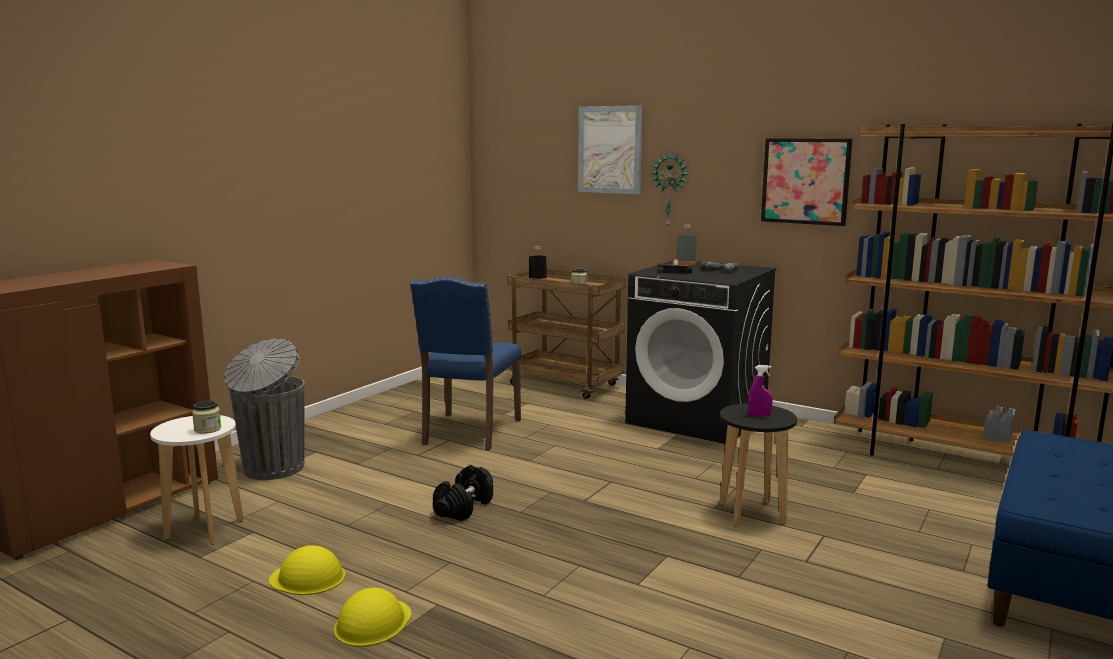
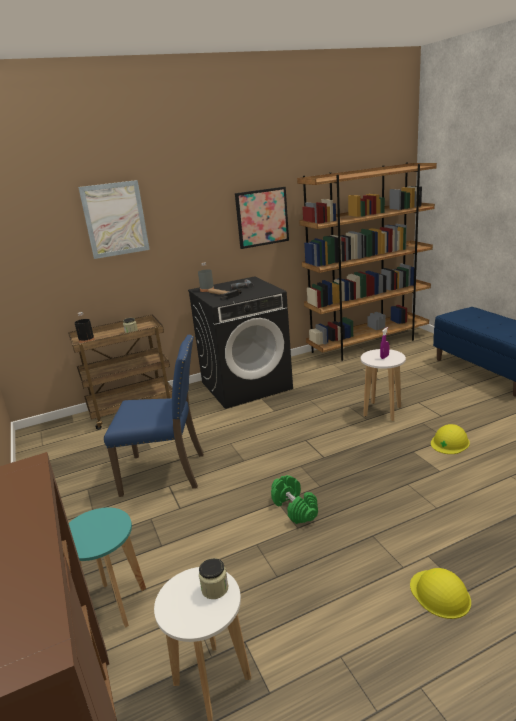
camera: 55 degrees left, 10 degrees up
grey trash can [224,338,305,480] -> turquoise stool [69,507,146,628]
yellow hard hat [269,545,345,595] -> yellow hard hat moved to [431,424,470,454]
blue chair [410,276,521,451] -> blue chair turned 45 degrees counterclockwise [104,335,204,497]
black dumbbell [433,465,493,521] -> green dumbbell [271,475,318,524]
wall clock [652,152,688,226] -> none
black stool [719,403,797,527] -> white stool [361,349,406,421]

